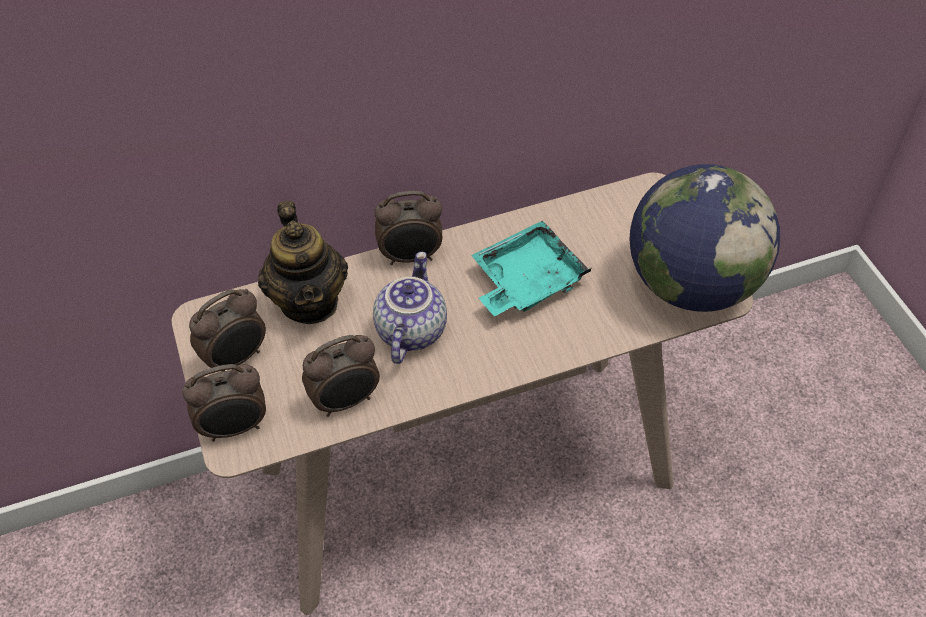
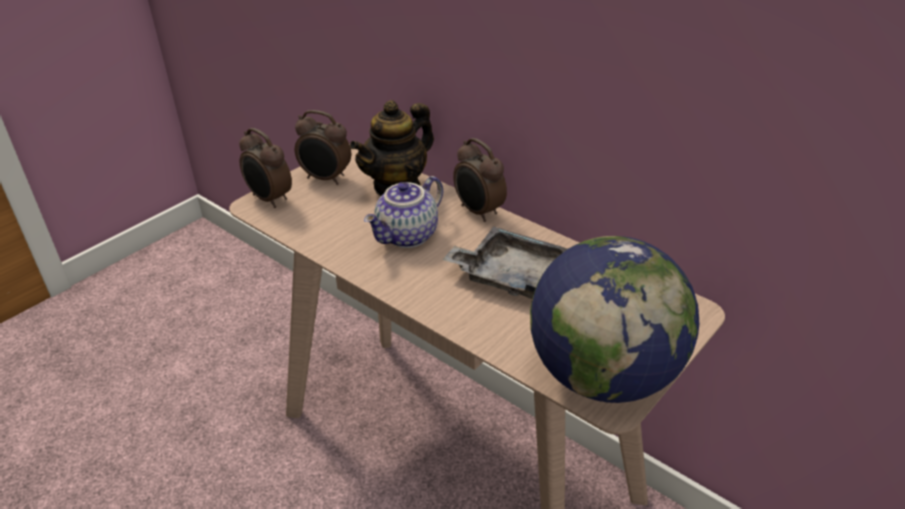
camera: 60 degrees right, 15 degrees down
alarm clock [302,335,380,417] -> none
teapot [373,252,447,364] -> teapot turned 150 degrees clockwise [364,176,443,248]
turquoise tray [471,220,591,316] -> grey tray [442,226,568,299]

